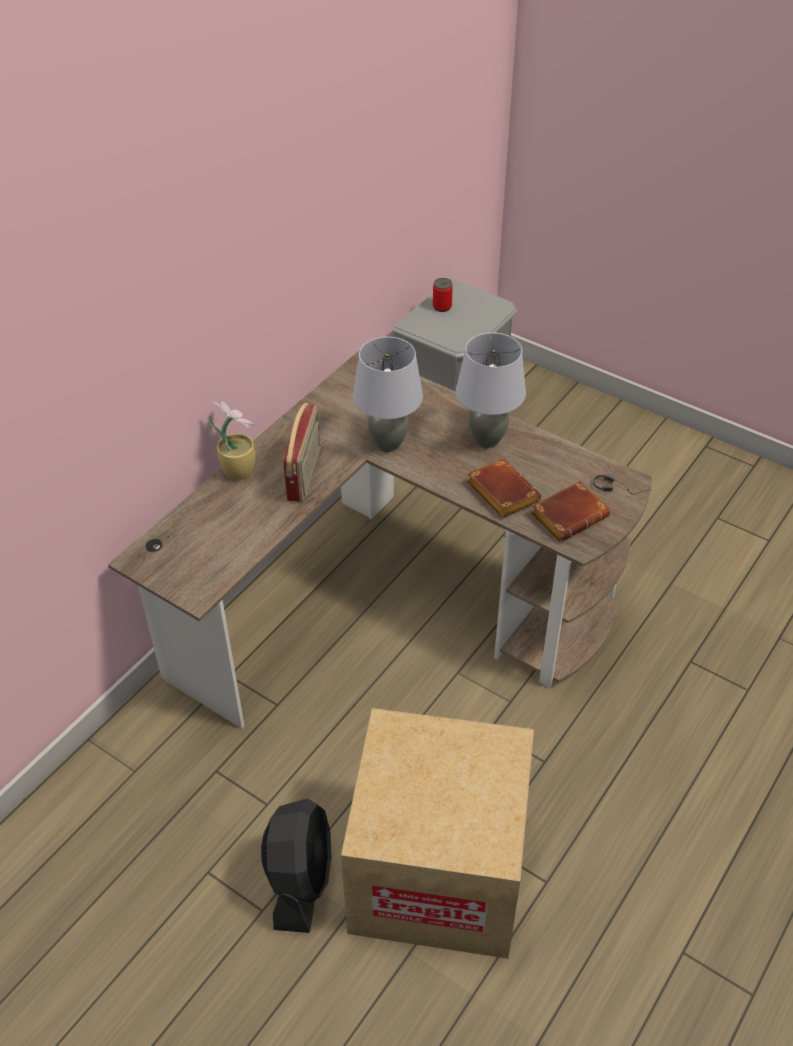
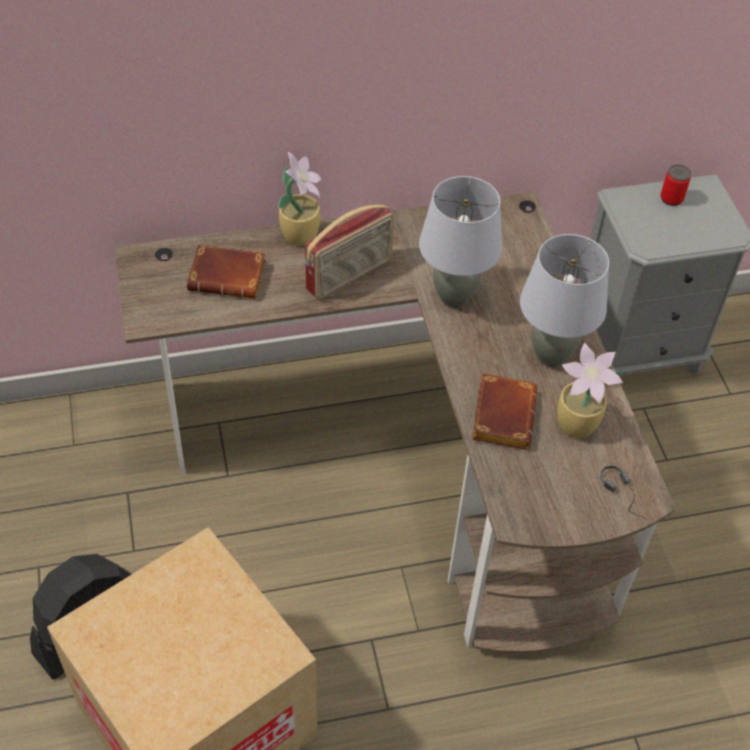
camera: 40 degrees right, 5 degrees up
brown book [531,481,610,542] -> brown book moved to [187,245,265,299]
none -> potted plant [557,343,623,439]

